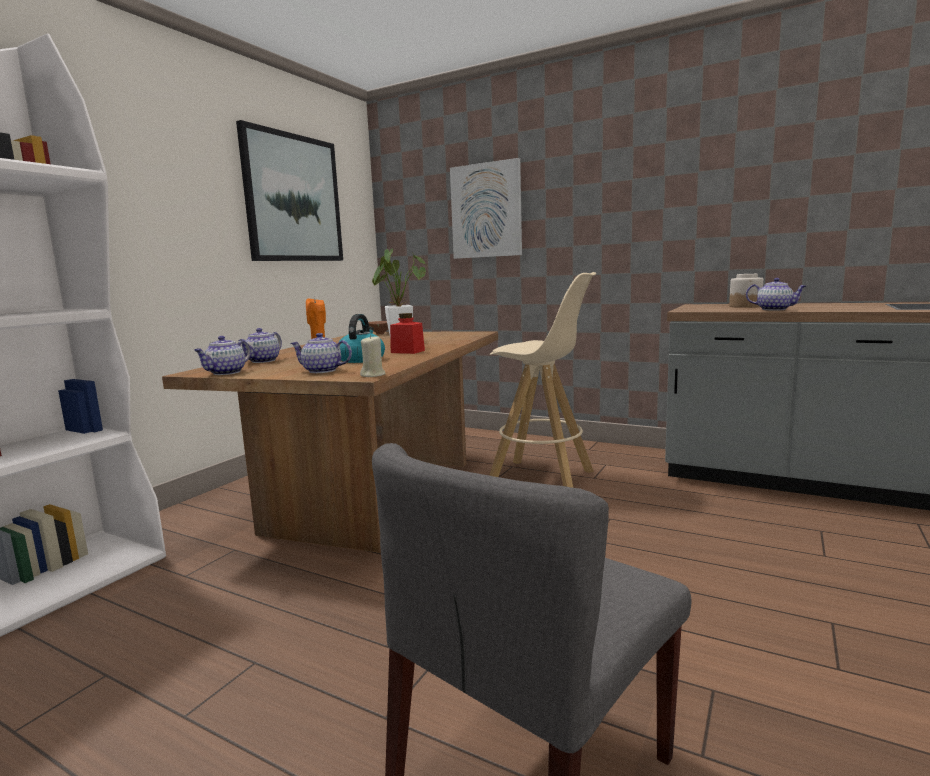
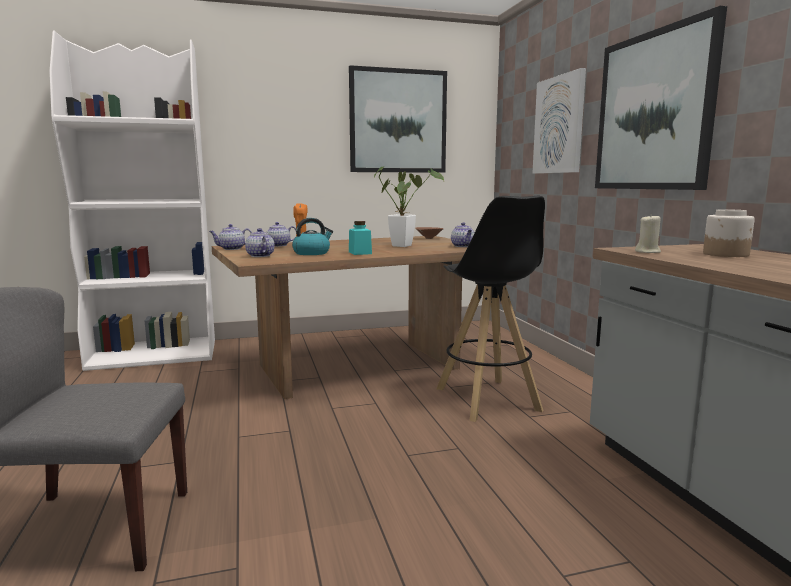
camera: 45 degrees right, 0 degrees up
beige candle [360,335,386,377] -> beige candle moved to [635,214,661,253]
red jar [390,313,425,354] -> turquoise jar [349,221,372,255]
beige stool [489,272,596,488] -> black stool [436,195,545,422]
teapot [746,278,806,311] -> teapot moved to [451,222,475,247]
none -> picture [595,6,727,190]

